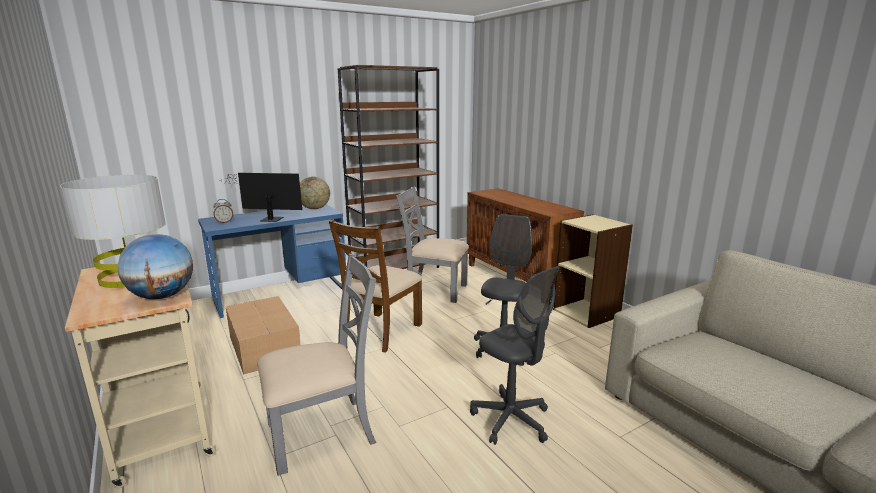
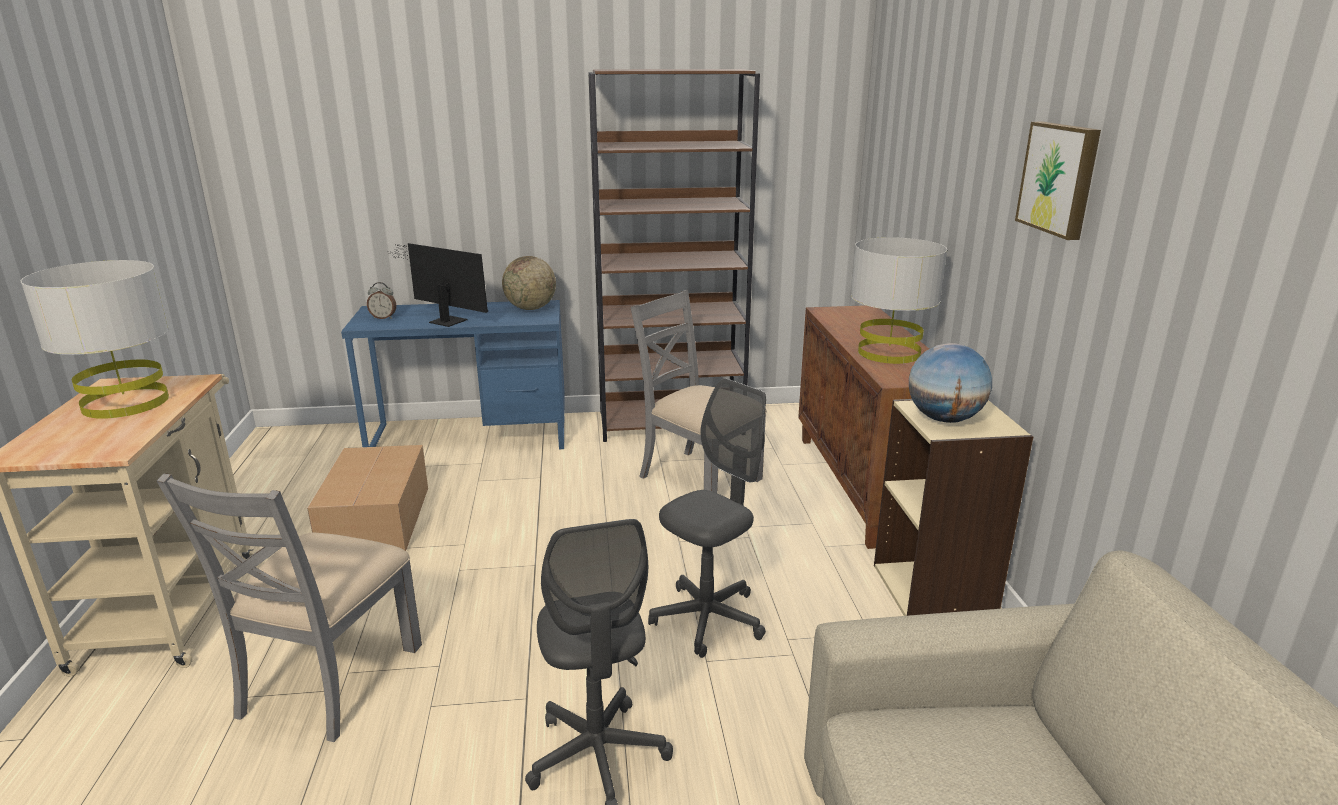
camera: 25 degrees right, 5 degrees up
globe [117,234,193,299] -> globe moved to [909,343,992,423]
grey chair [257,254,376,476] -> grey chair turned 105 degrees clockwise [157,473,422,742]
brown chair [329,219,422,353] -> none
none -> grey table lamp [851,237,947,364]
none -> picture [1015,122,1101,240]

